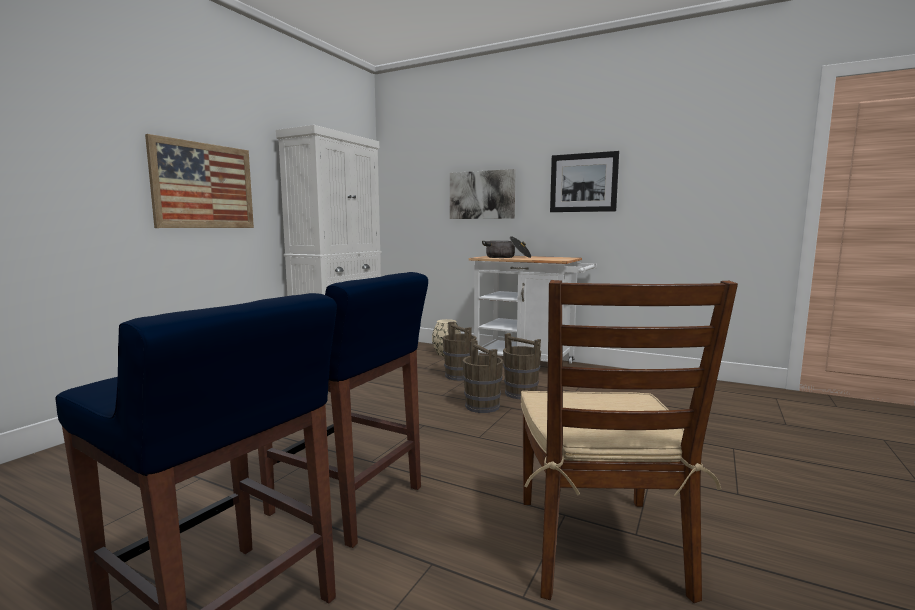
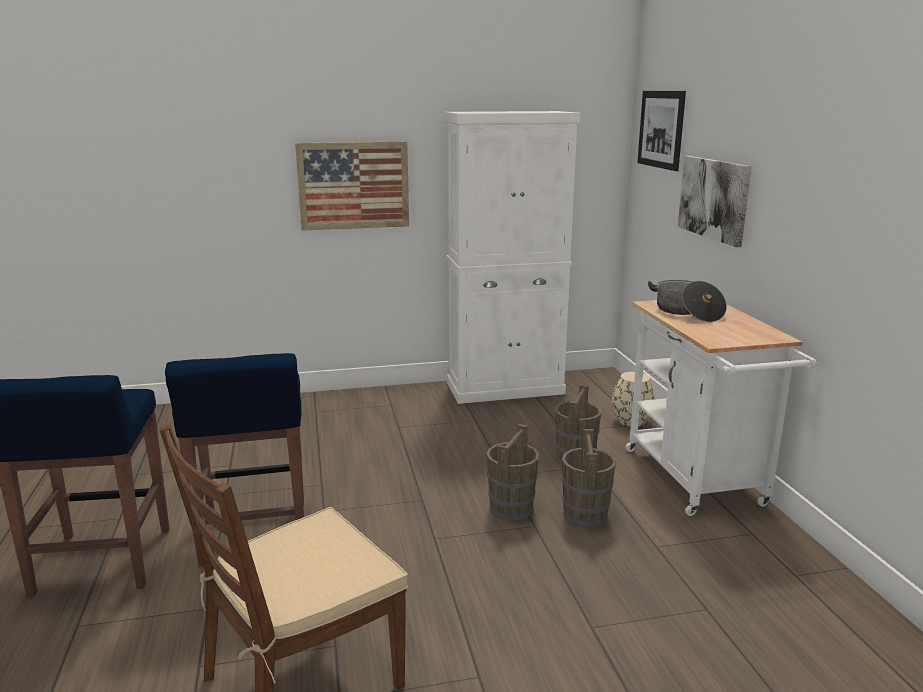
camera: 50 degrees right, 10 degrees up
picture [550,151,619,212] -> picture moved to [637,91,686,171]

